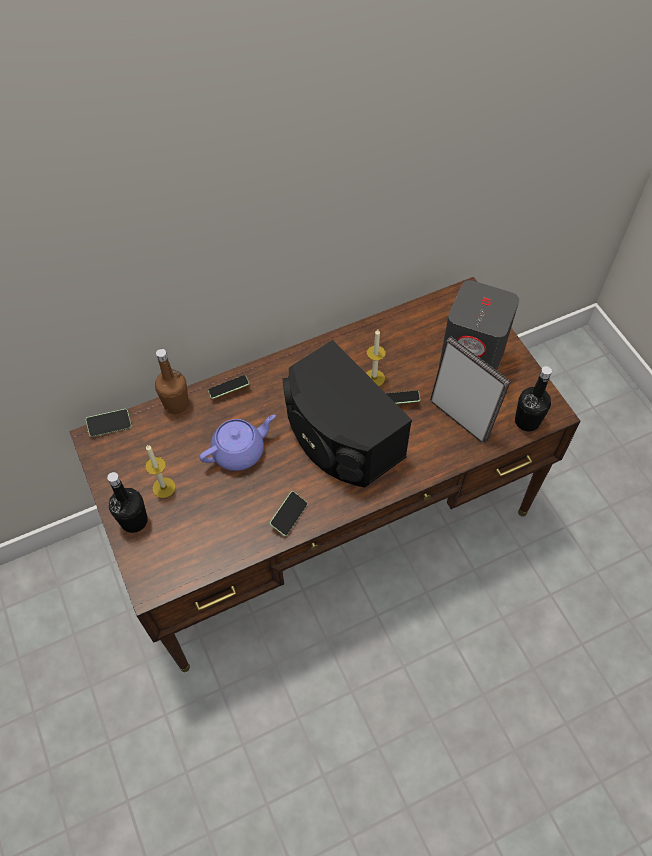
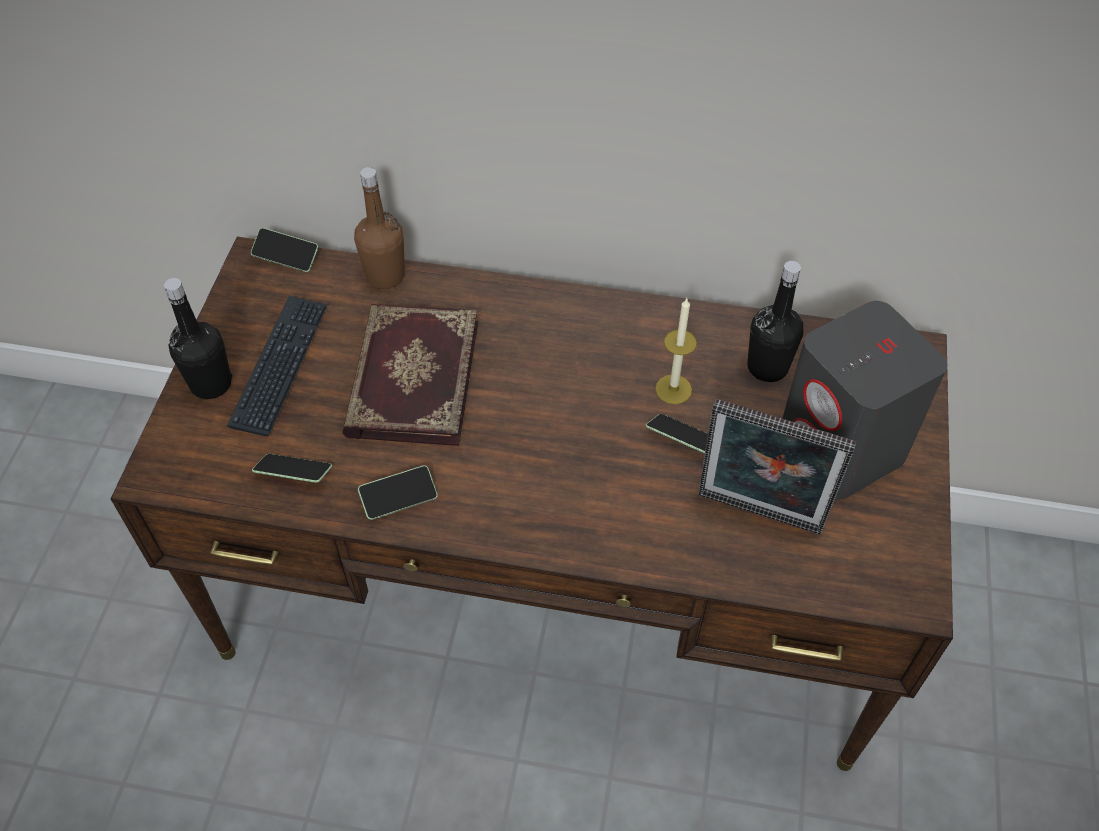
camera: 35 degrees right, 5 degrees down
candle [145,445,176,498] -> keyboard [227,296,328,436]
purple teapot [199,415,276,471] -> book [342,304,478,446]
phone [208,375,250,399] -> phone moved to [252,454,332,483]
black speaker [283,340,412,488] -> none
picture frame [430,337,511,444] -> picture frame turned 120 degrees clockwise [698,399,856,535]
black bottle [515,366,552,432] -> black bottle moved to [747,261,803,382]

